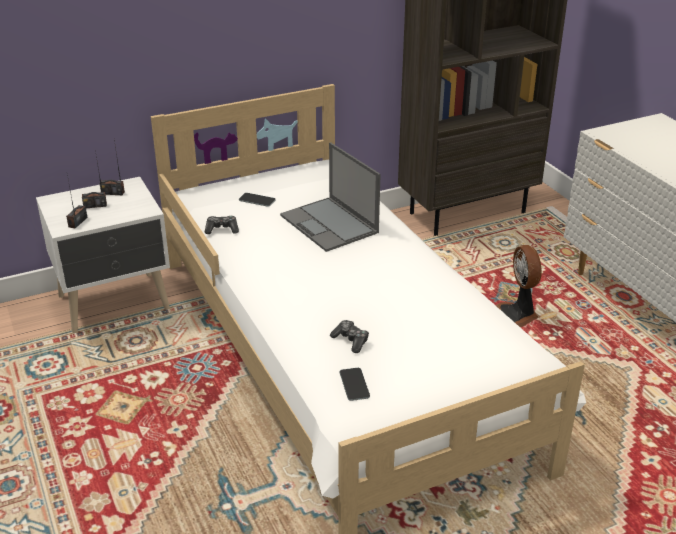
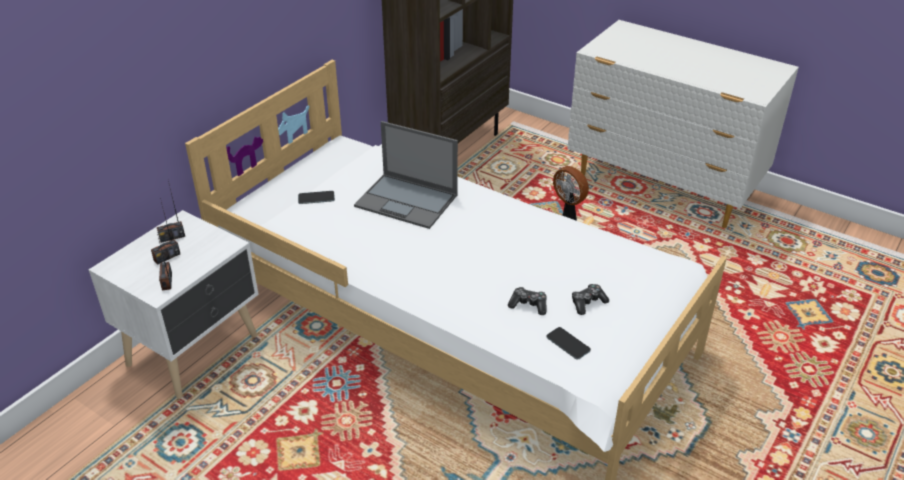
camera: 30 degrees left, 5 degrees up
game controller [205,216,239,234] -> game controller moved to [572,284,609,315]

